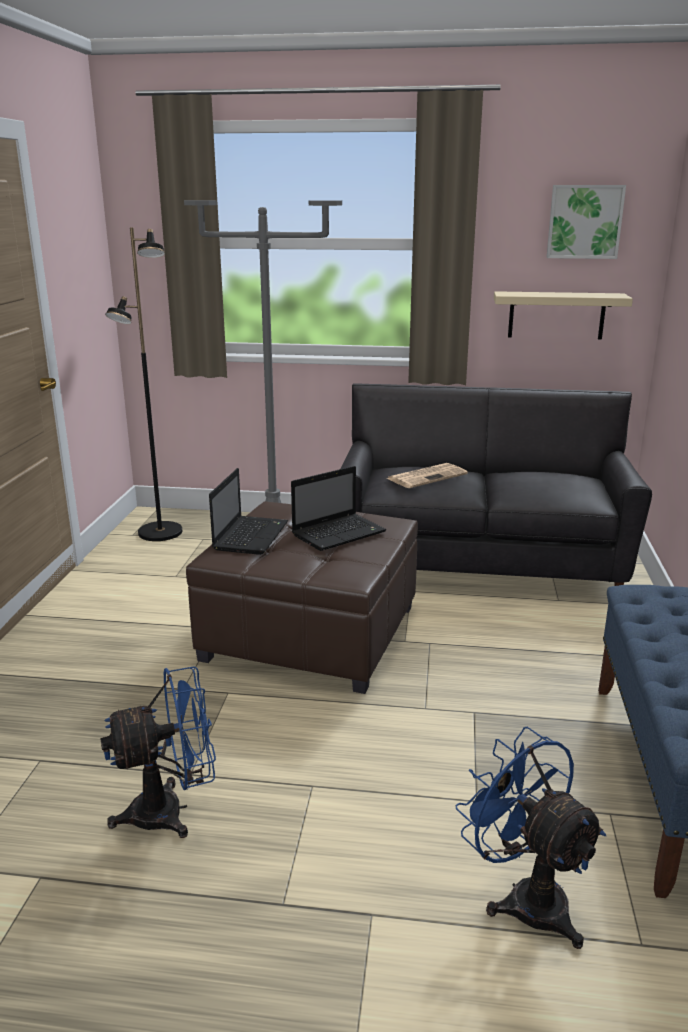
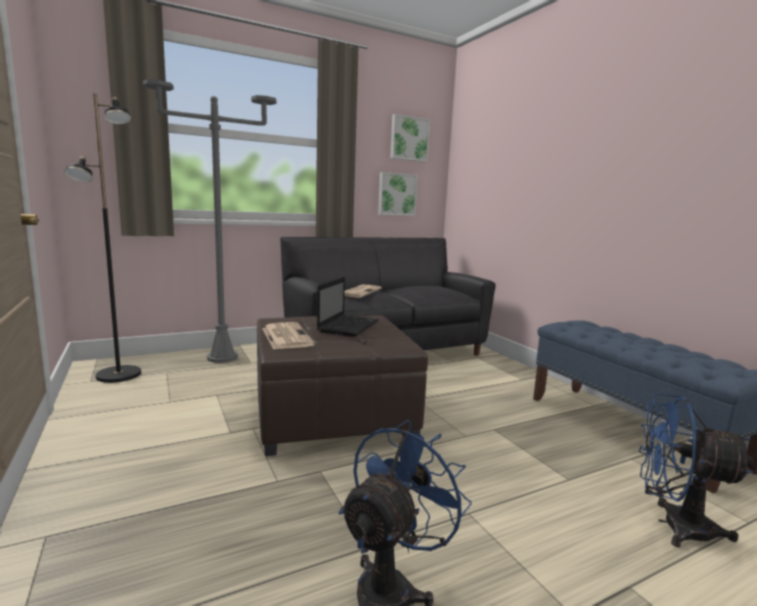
camera: 35 degrees left, 10 degrees down
laptop [209,468,288,555] -> newspaper [262,322,315,350]
beige shelf [494,291,633,339] -> picture [378,172,418,216]

